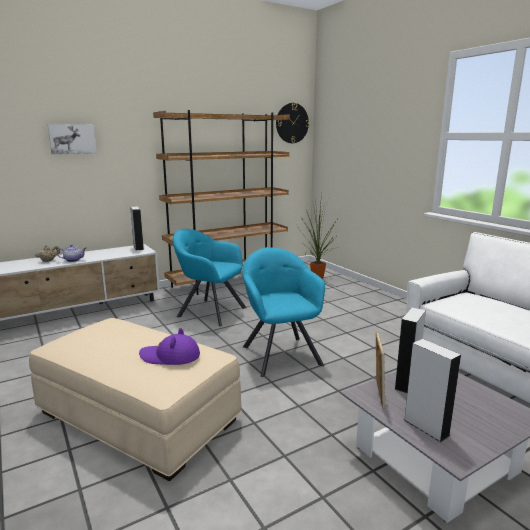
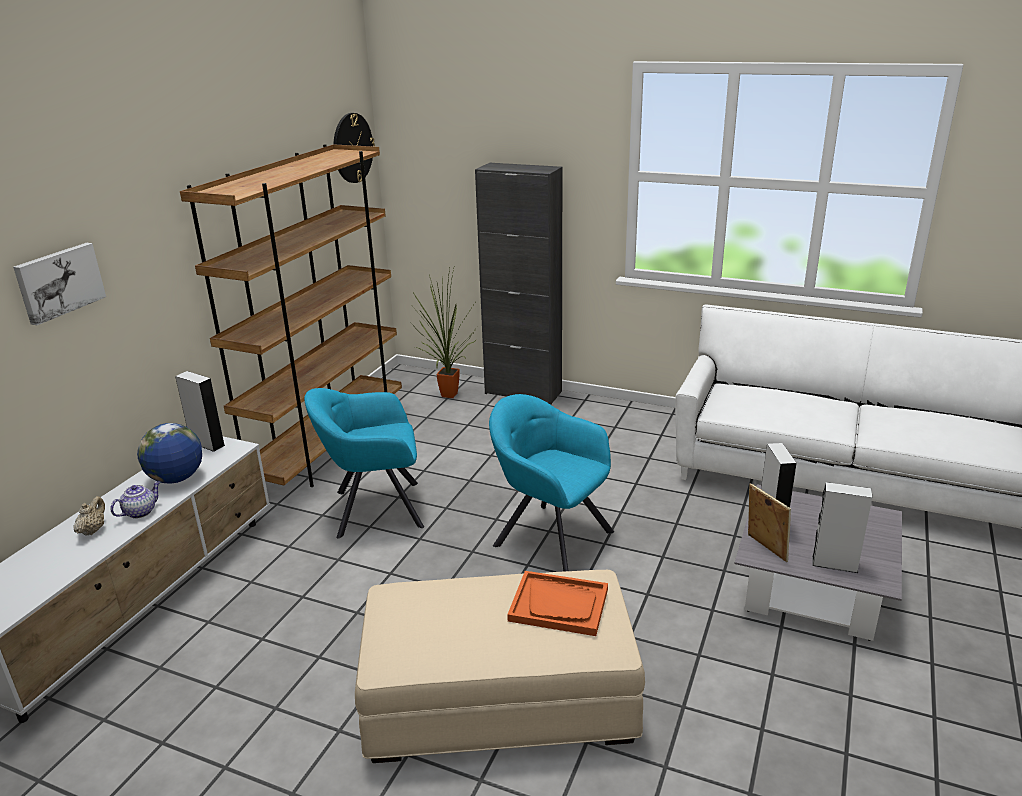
camera: 35 degrees left, 10 degrees up
purple hat [139,328,200,365] -> orange tray [507,571,608,636]
none -> globe [137,423,202,484]
none -> black cabinet [475,163,562,405]

